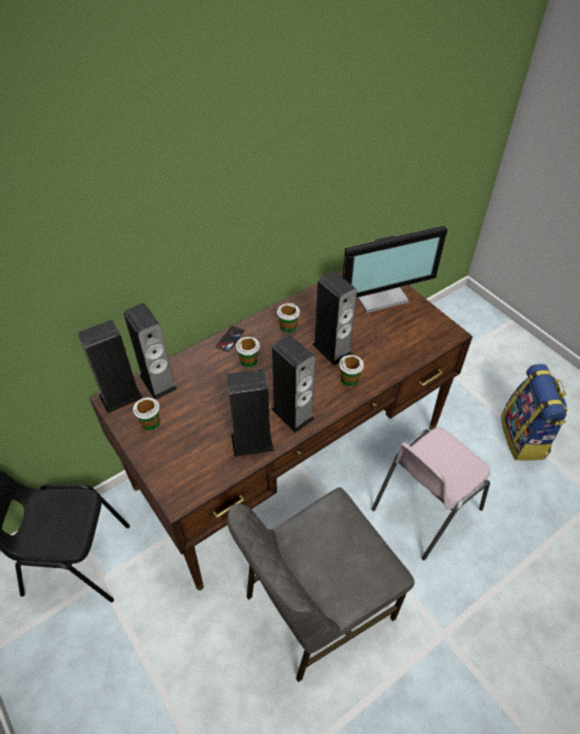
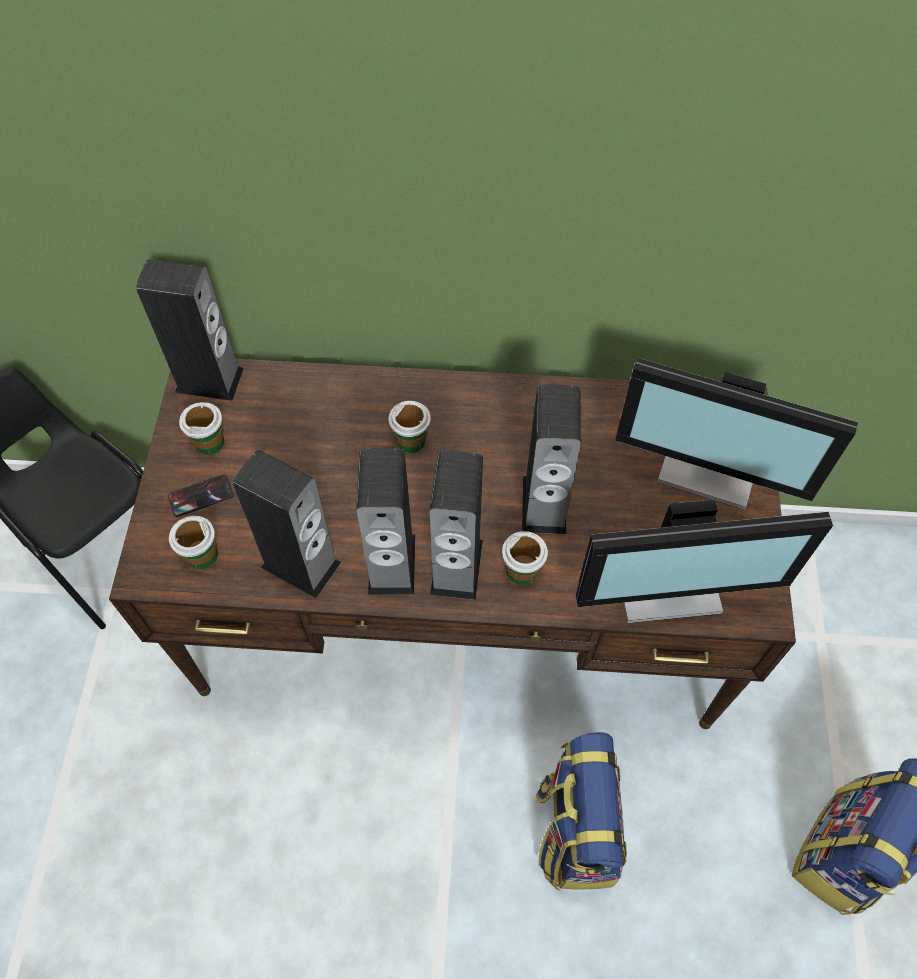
camera: 40 degrees right, 10 degrees up
speaker [123,303,177,400] -> speaker moved to [429,450,483,600]
phone [216,326,244,352] -> phone moved to [168,474,234,517]
grey chair [227,487,415,682] -> none
cup [277,303,300,333] -> cup moved to [169,516,218,570]
pink chair [372,427,490,560] -> backpack [536,732,627,891]
none -> monitor [576,499,833,623]

